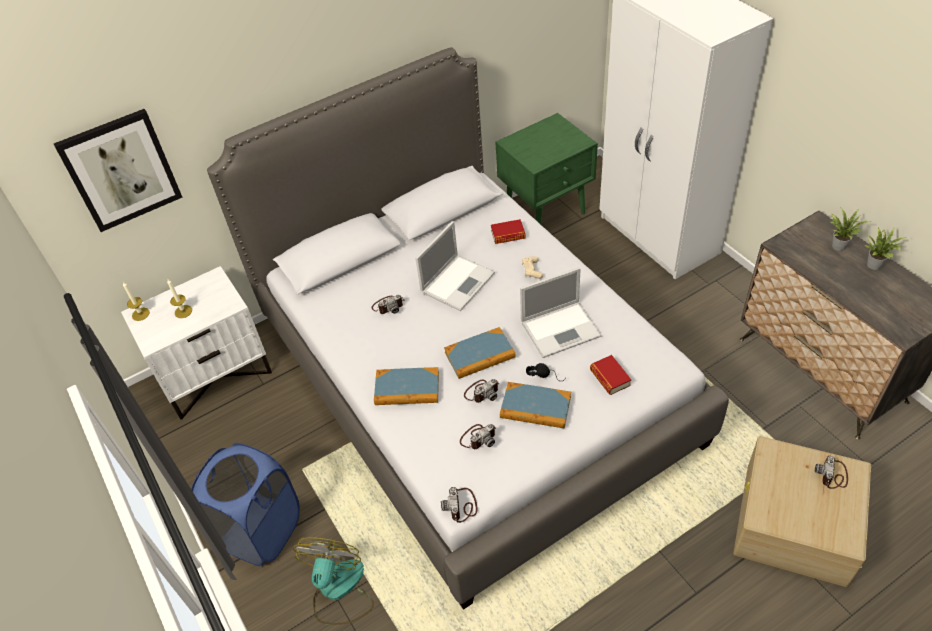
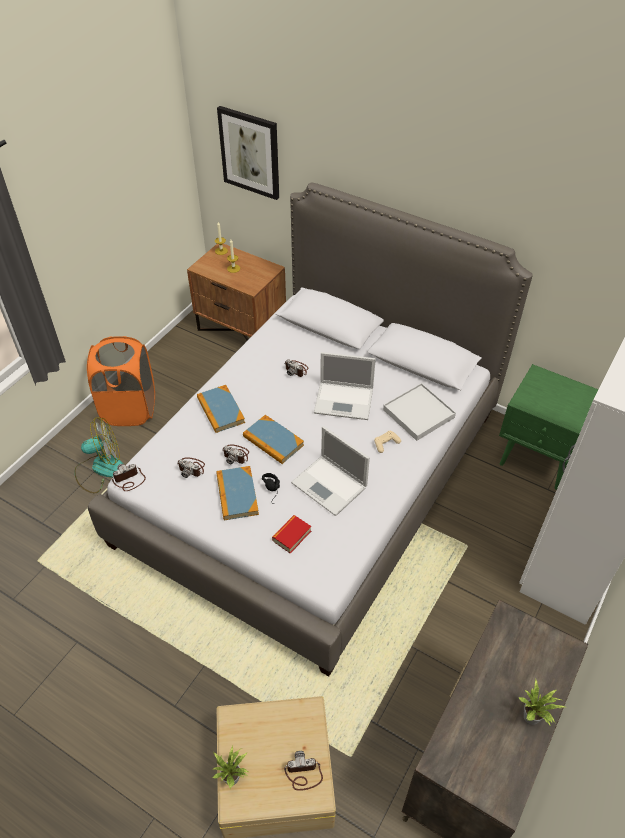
camera: 60 degrees right, 0 degrees up
white nightstand [121,266,272,420] -> brown nightstand [187,244,286,341]
blue laundry basket [191,443,300,566] -> orange laundry basket [87,336,155,426]
book [491,219,526,244] -> white tray [383,383,456,441]
potted plant [830,207,870,251] -> potted plant moved to [212,746,250,789]

